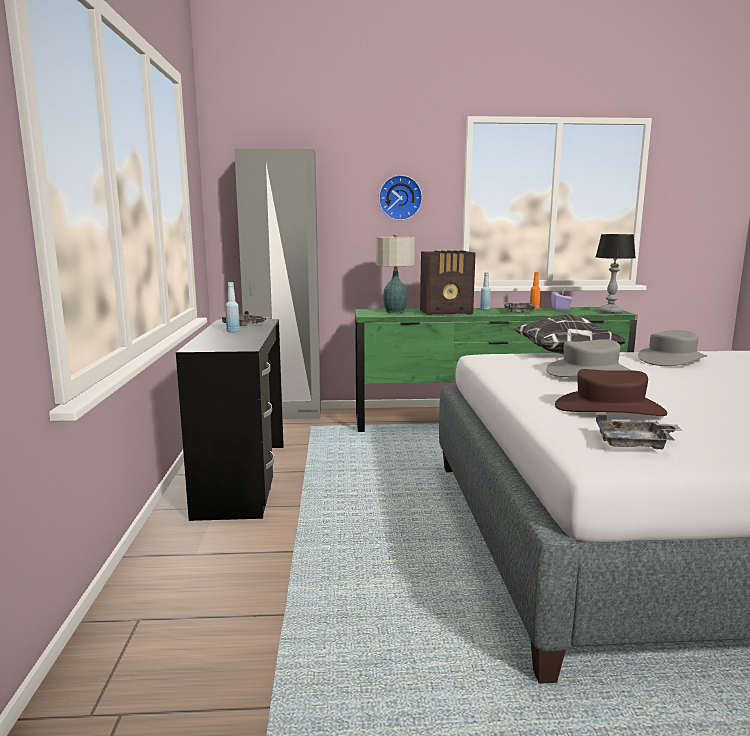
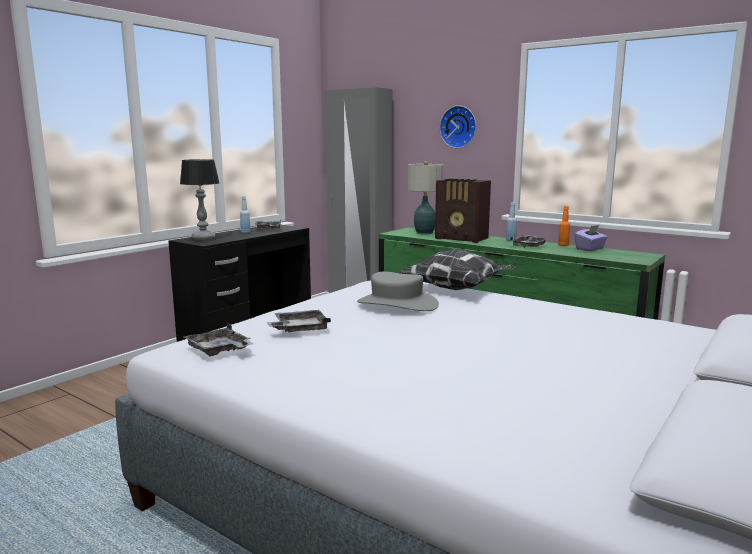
camera: 40 degrees right, 0 degrees up
brown hat [555,369,667,416] -> grey tray [267,310,331,332]
table lamp [596,234,636,314] -> table lamp moved to [180,159,219,240]
grey hat [638,330,707,366] -> none

